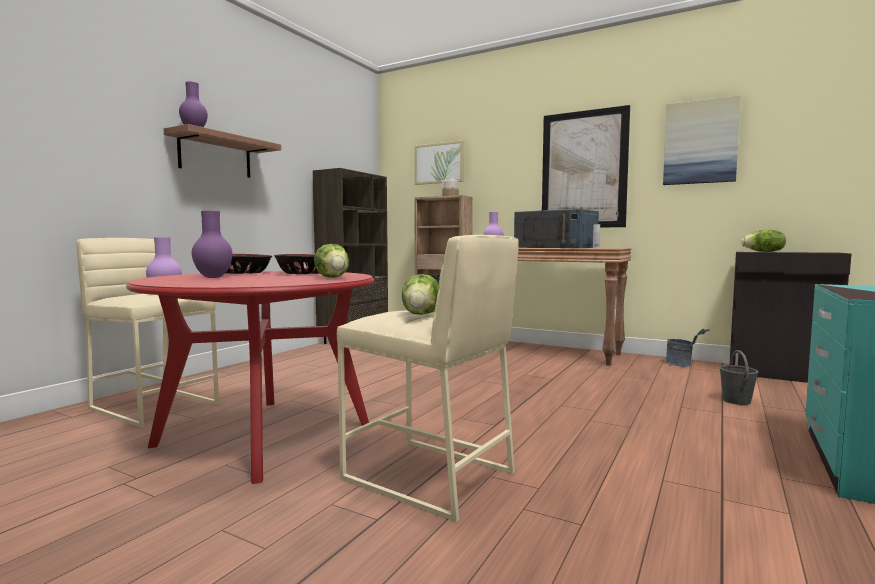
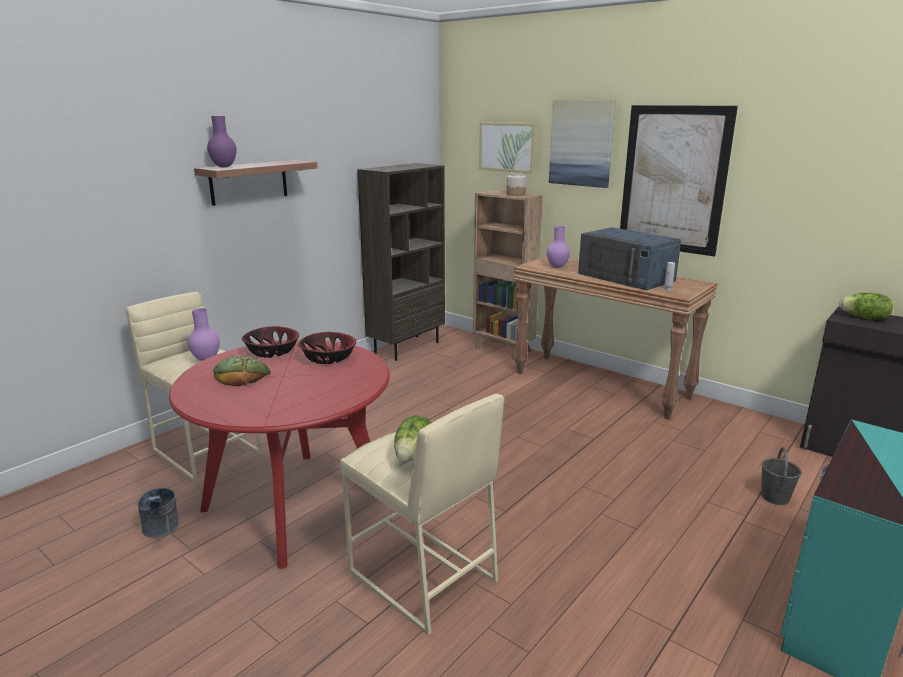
camera: 10 degrees right, 15 degrees up
purple vase [192,211,232,278] -> bread [213,356,271,386]
lettuce [314,244,349,278] -> none
picture [663,95,741,185] -> picture moved to [549,100,616,188]
grey bucket [666,329,710,367] -> grey bucket moved to [137,488,179,538]

